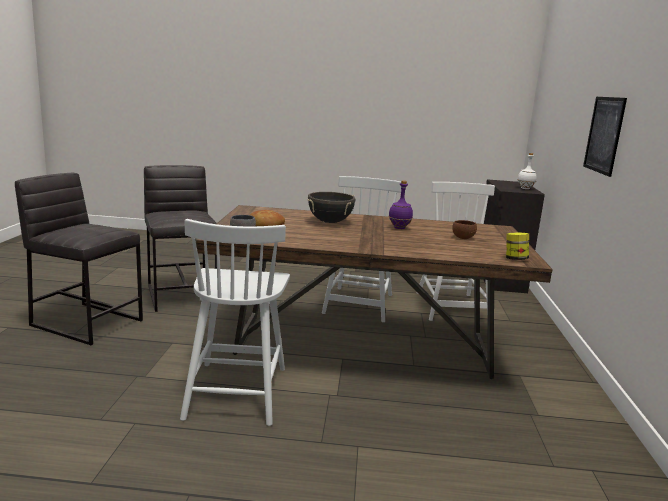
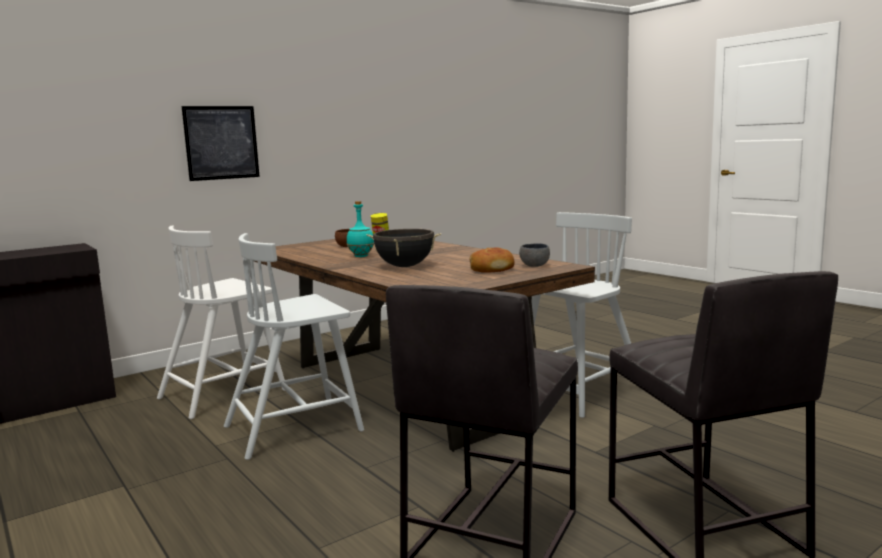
camera: 130 degrees left, 5 degrees down
purple bottle [389,180,413,229] -> turquoise bottle [347,201,374,257]
white bottle [518,153,537,189] -> none

